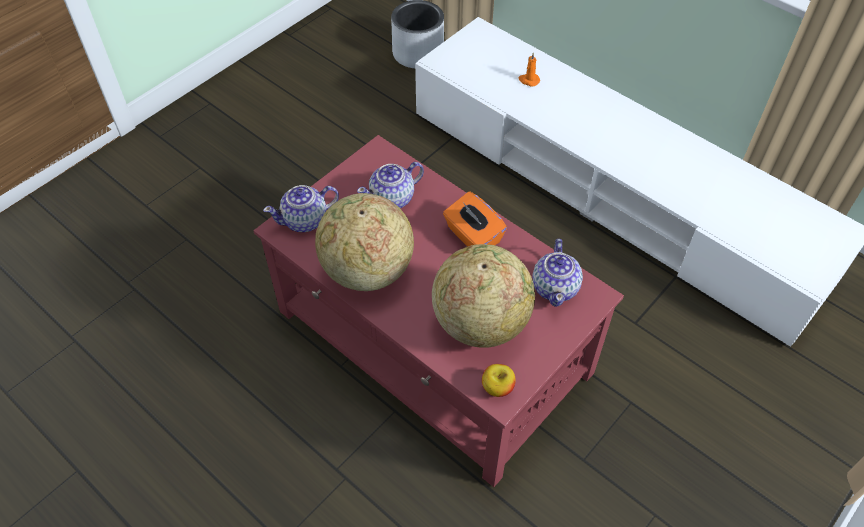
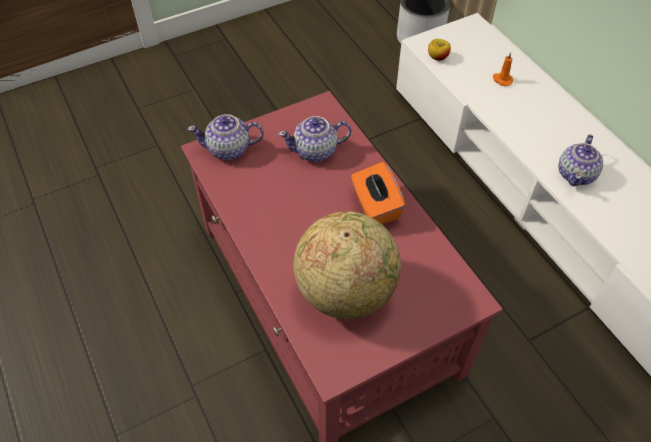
camera: 20 degrees right, 0 degrees up
globe [315,193,414,291] -> none
apple [482,364,516,397] -> apple moved to [428,39,451,61]
teapot [532,239,583,307] -> teapot moved to [558,134,603,186]

